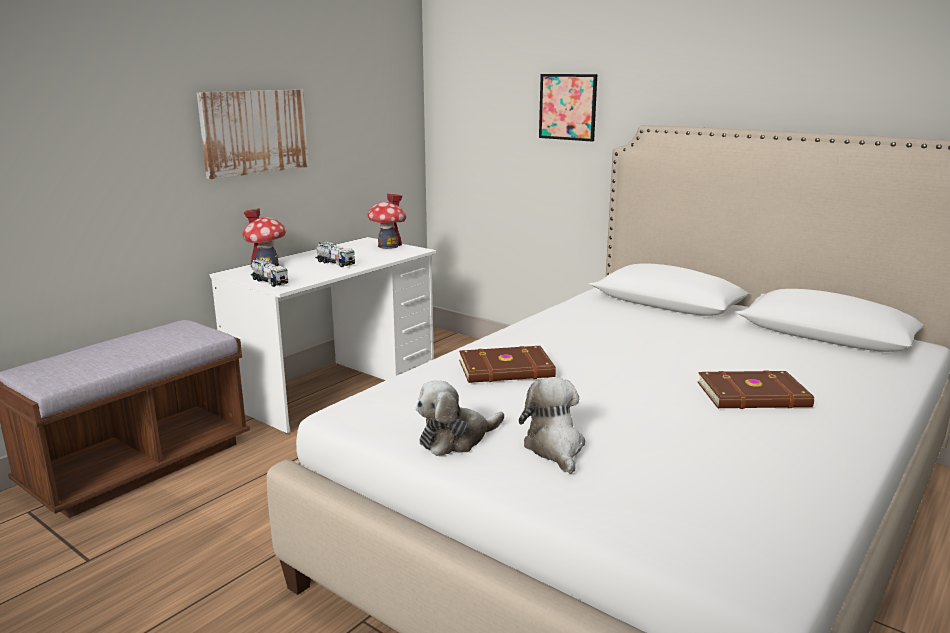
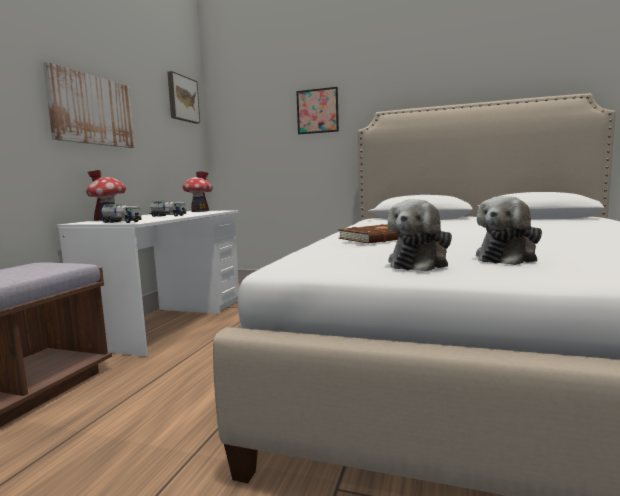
camera: 20 degrees left, 10 degrees down
plush toy [519,377,585,474] -> plush toy turned 105 degrees counterclockwise [476,196,542,265]
brown book [698,371,814,409] -> none
none -> picture [167,71,200,124]

